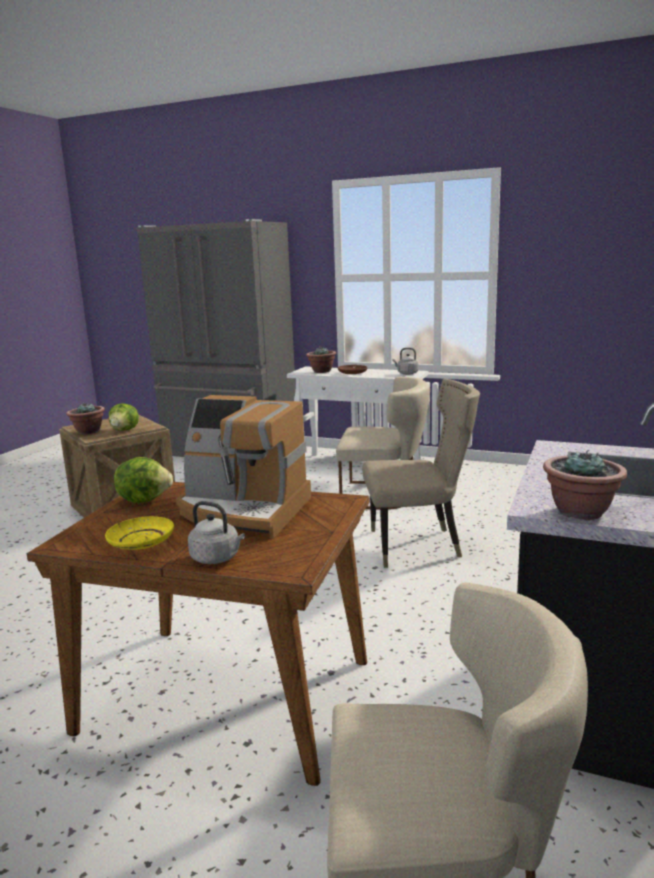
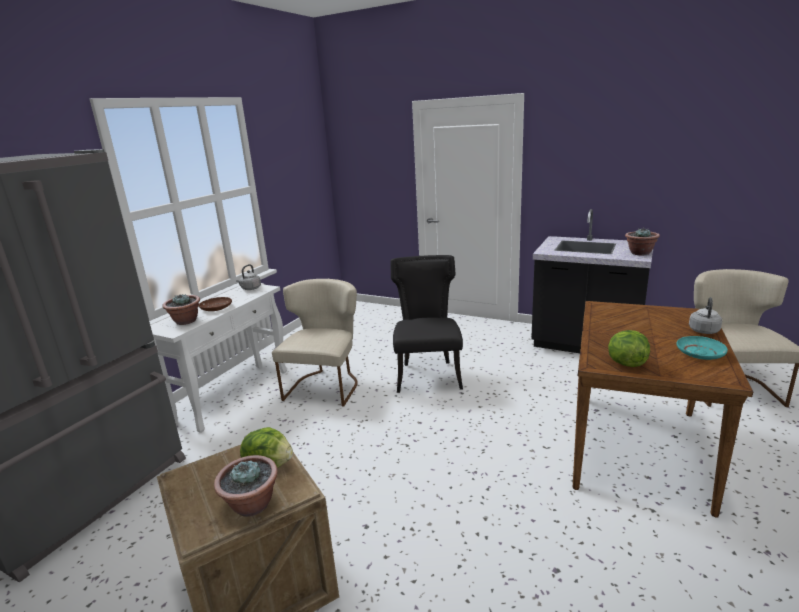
camera: 85 degrees left, 5 degrees up
yellow plate [105,516,174,550] -> turquoise plate [676,336,728,360]
coffee machine [176,395,311,539] -> none
beige chair [362,379,480,568] -> black chair [391,255,463,393]

